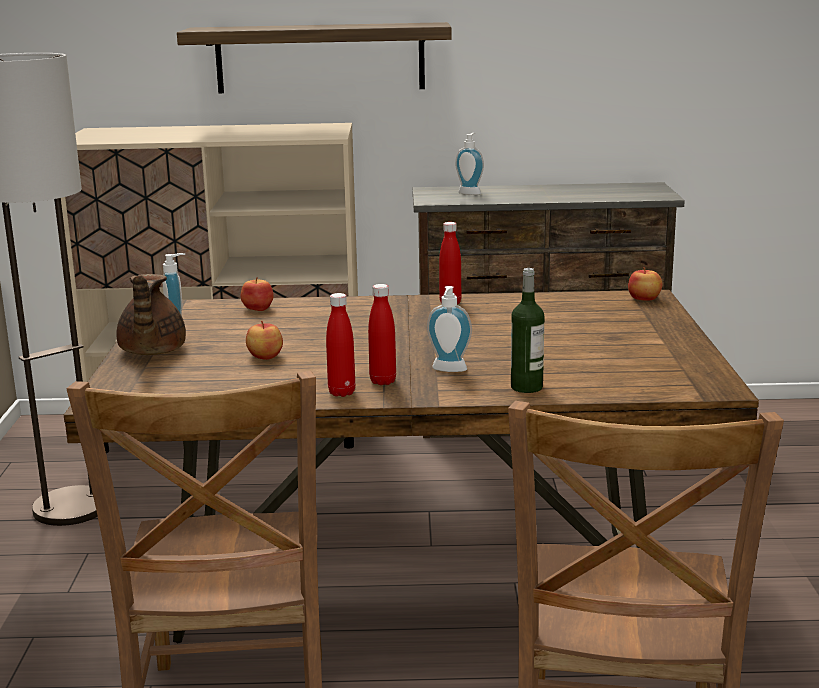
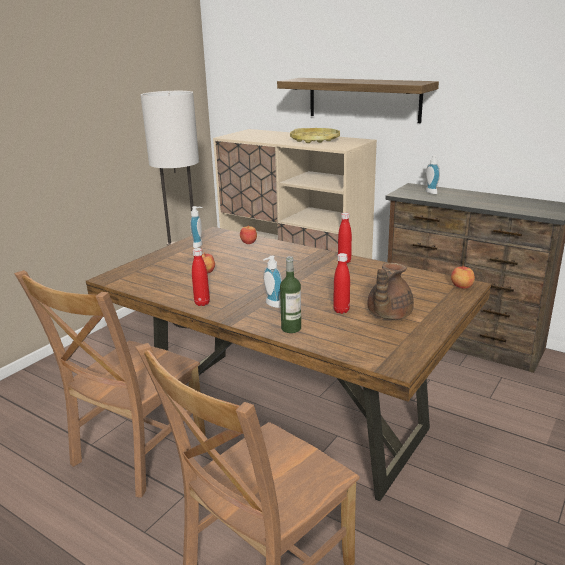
camera: 35 degrees right, 5 degrees up
brown teapot [116,274,186,355] -> brown teapot moved to [367,263,414,319]
red bottle [368,284,396,385] -> red bottle moved to [333,253,350,314]
none -> yellow tray [290,128,340,143]

